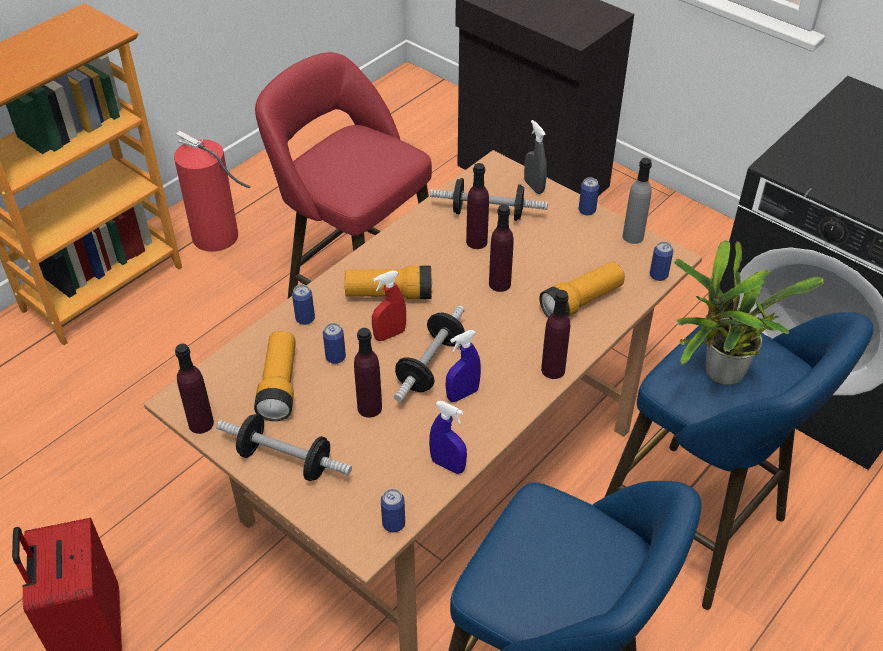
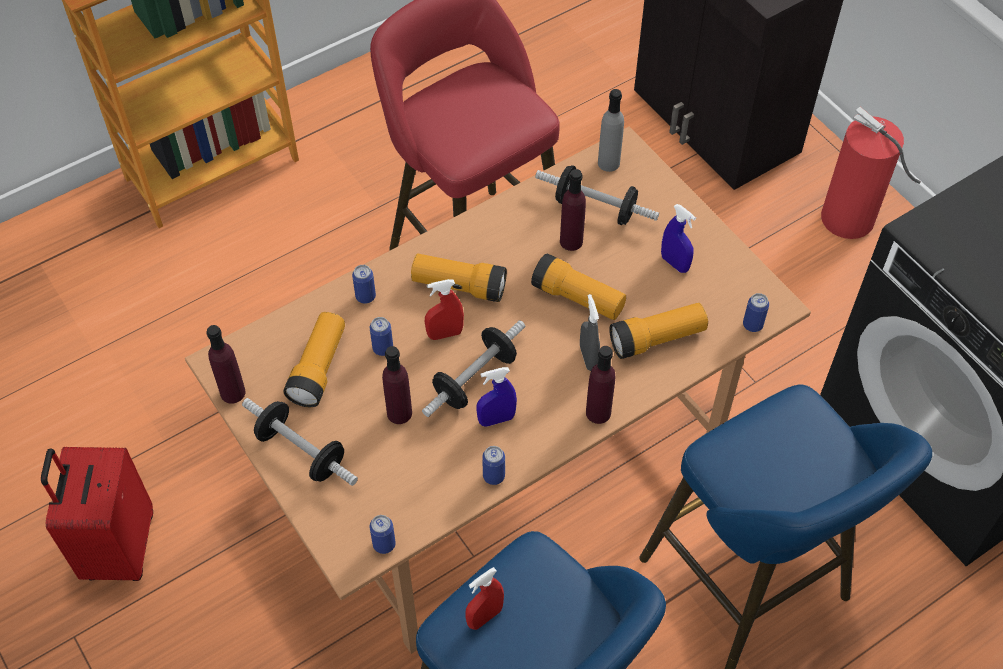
camera: 15 degrees right, 10 degrees up
fire extinguisher [174,131,251,252] -> fire extinguisher moved to [821,107,921,239]
blue spray bottle [429,401,467,474] -> blue spray bottle moved to [661,204,696,273]
purple bottle [489,204,514,292] -> flashlight [531,254,626,320]
grey spray bottle [524,120,547,194] -> grey spray bottle moved to [580,294,600,371]
can [579,177,599,215] -> can moved to [482,446,505,485]
grey bottle [623,158,652,244] -> grey bottle moved to [598,89,624,172]
potted plant [674,239,824,385] -> none
none -> red spray bottle [465,567,504,630]

